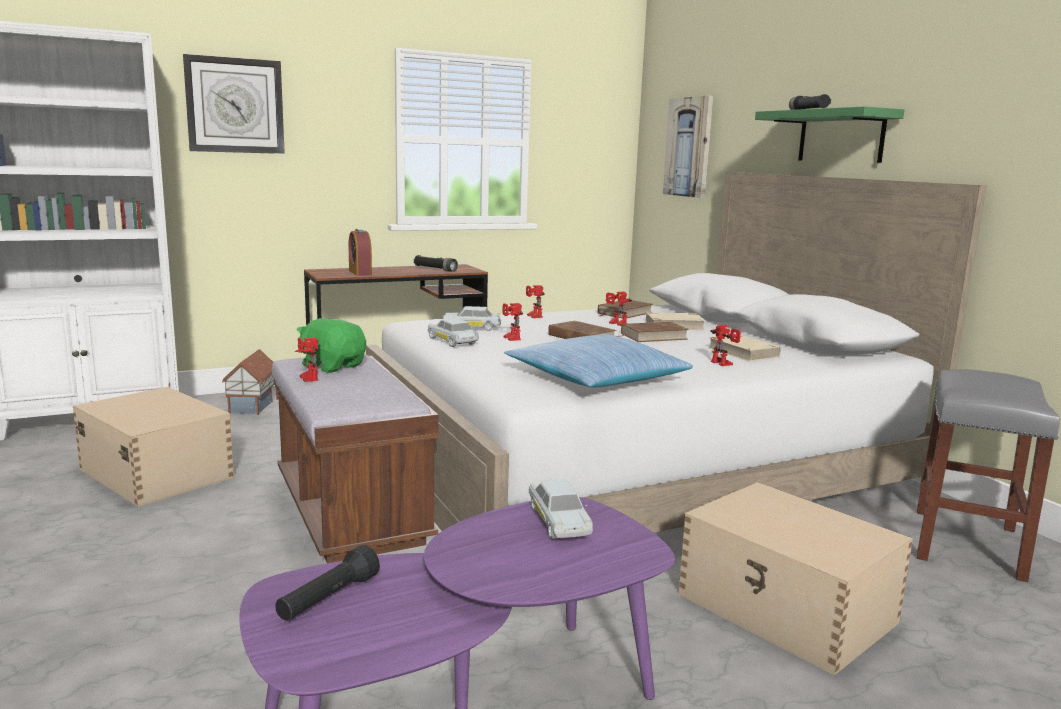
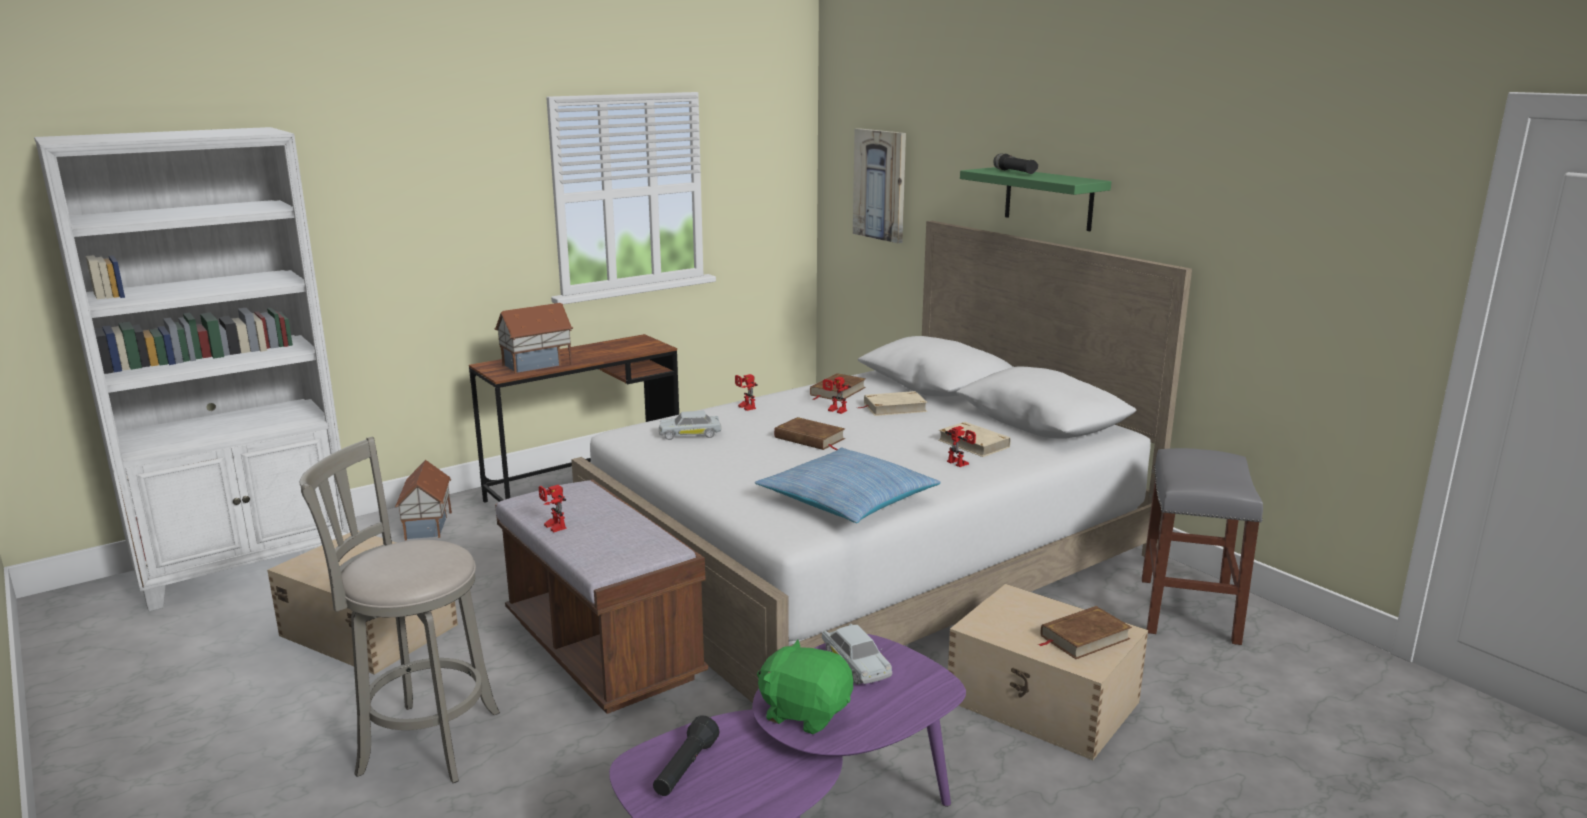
camera: 10 degrees left, 5 degrees up
wall clock [183,54,285,154] -> none
green plush toy [296,318,366,373] -> green plush toy moved to [757,639,853,734]
alarm clock [349,229,372,276] -> toy house [494,303,573,374]
black flashlight [414,255,458,272] -> none
white toy car [428,318,479,347] -> none
toy robot [502,303,523,341] -> none
brown book [618,322,689,342] -> brown book moved to [1038,606,1132,659]
none -> grey stool [300,437,500,783]

